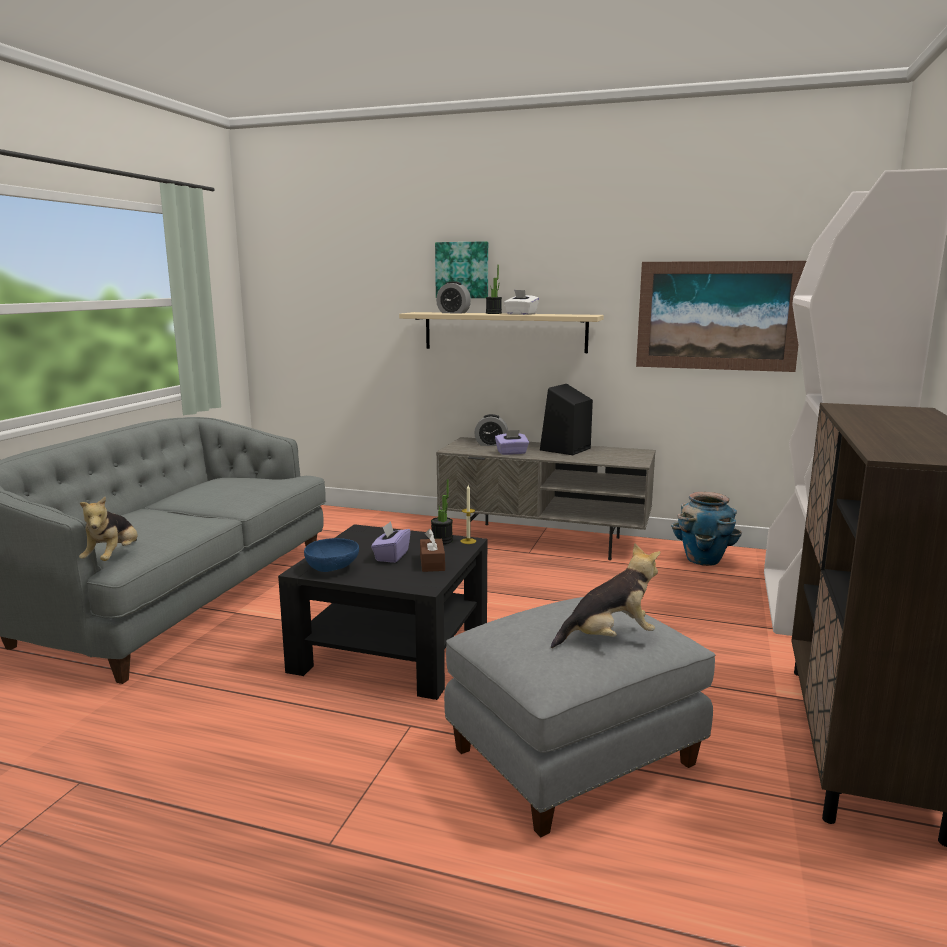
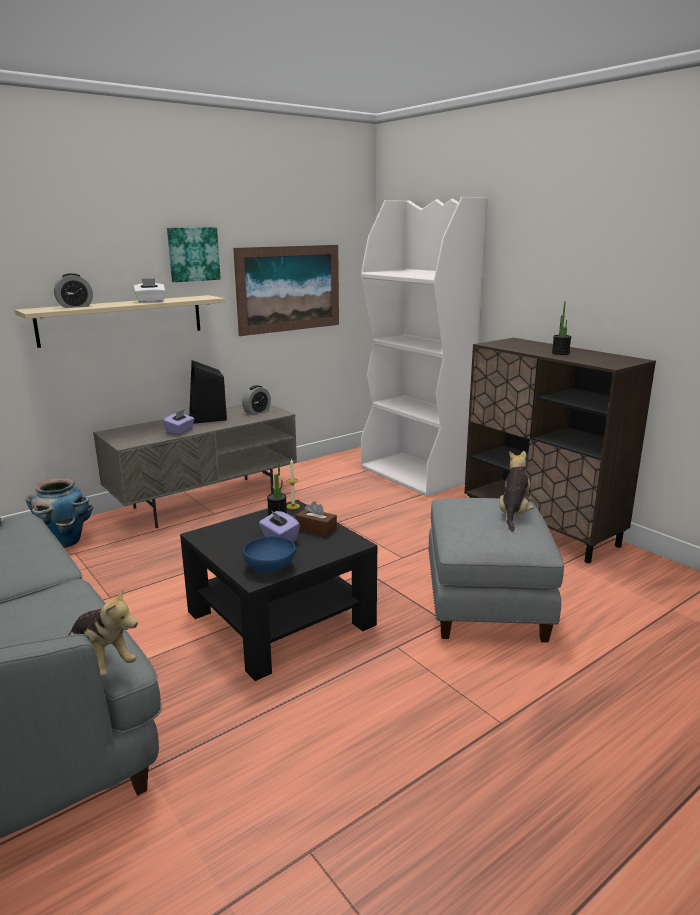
camera: 55 degrees left, 5 degrees up
picture [435,241,488,298] -> picture moved to [167,227,221,282]
alarm clock [474,414,508,446] -> alarm clock moved to [242,385,271,415]
potted plant [486,265,502,314] -> potted plant moved to [552,301,571,355]
planter [671,492,743,566] -> planter moved to [26,477,93,548]

